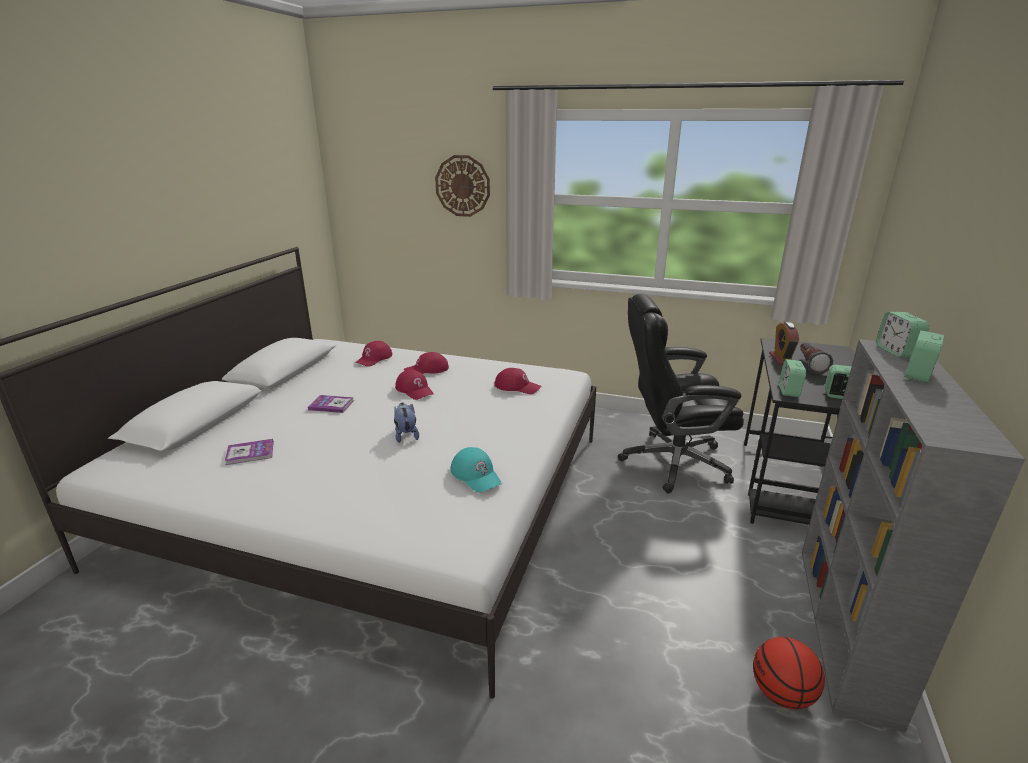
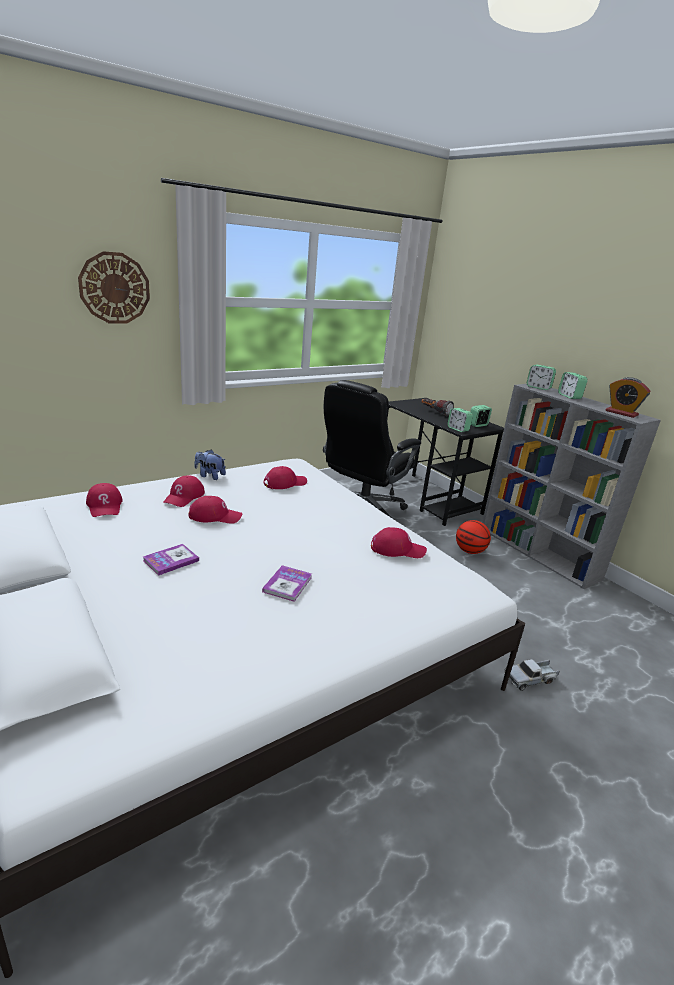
camera: 55 degrees left, 0 degrees up
book [225,439,274,465] -> book moved to [262,565,312,602]
plush toy [394,402,419,443] -> plush toy moved to [194,450,226,480]
turquoise cap [451,447,502,492] -> red cap [371,527,427,558]
basketball [753,637,825,709] -> basketball moved to [456,520,491,554]
alarm clock [769,322,799,365] -> alarm clock moved to [606,377,650,418]
none -> toy truck [504,659,560,691]

